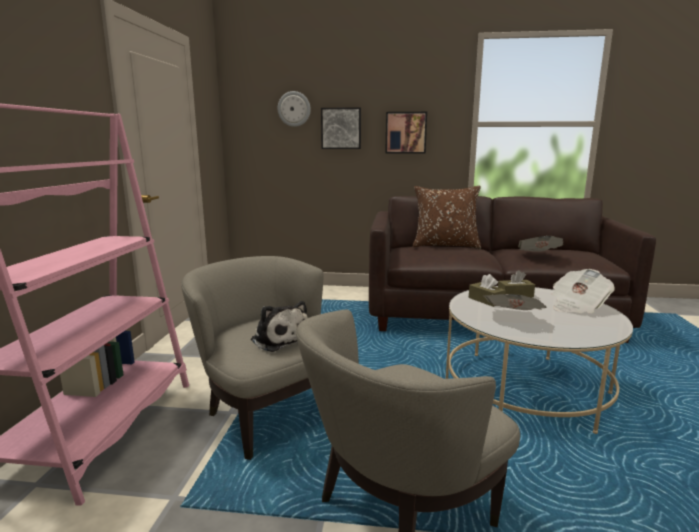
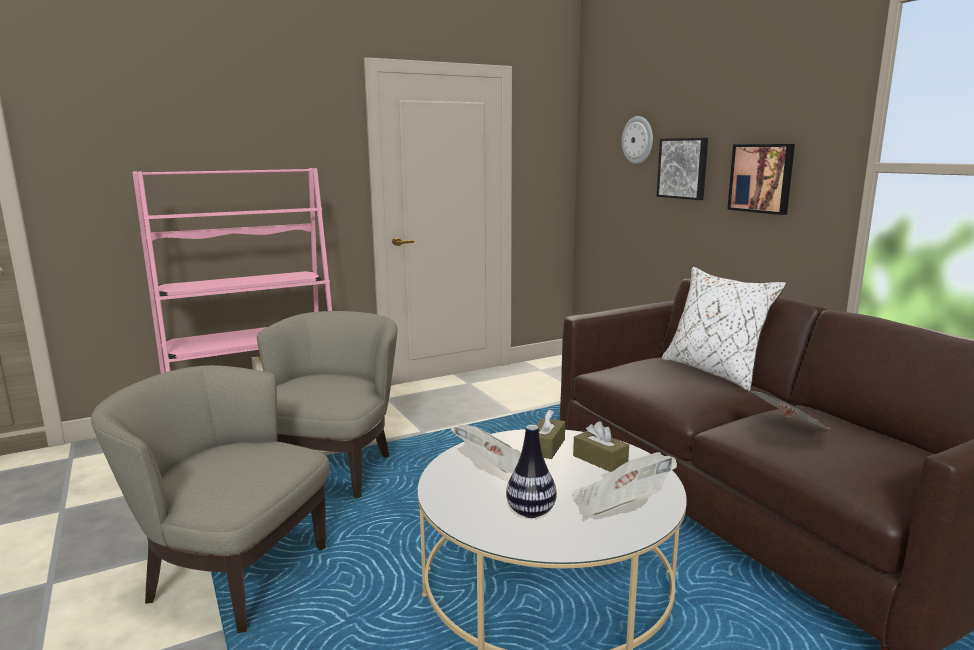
camera: 55 degrees right, 0 degrees up
plush toy [251,301,308,352] -> none
brown pillow [413,186,481,249] -> white pillow [662,267,786,391]
none -> vase [506,425,557,518]

